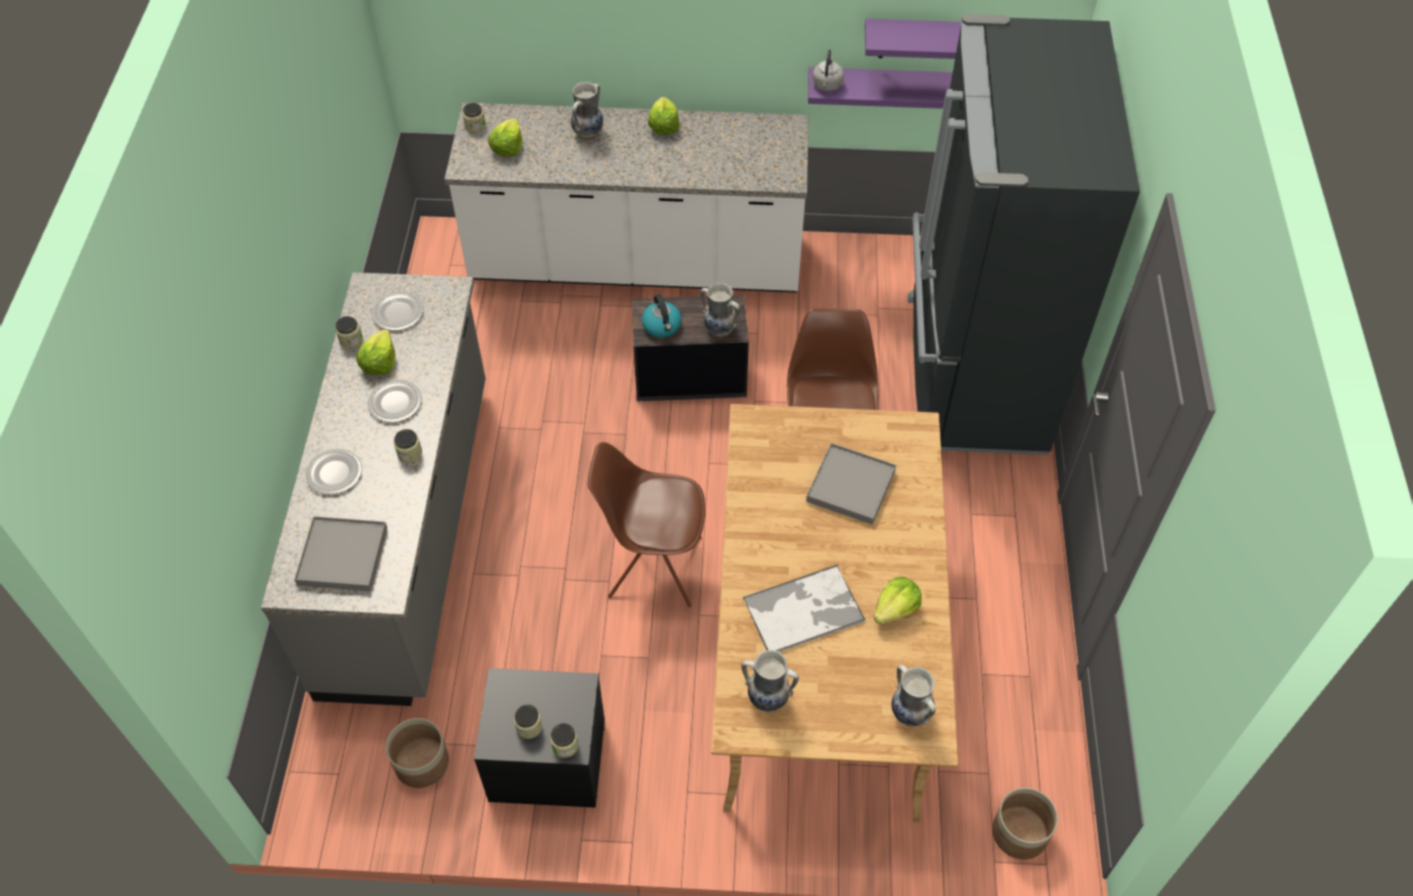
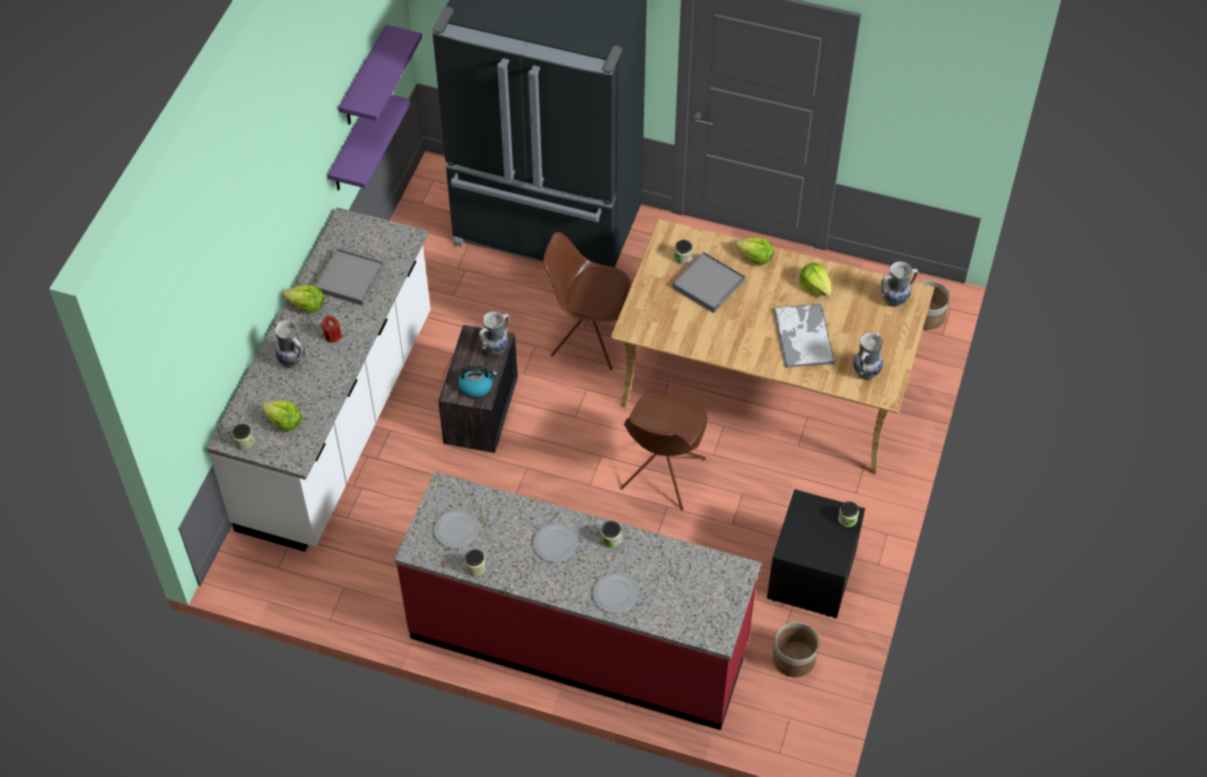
camera: 75 degrees left, 0 degrees up
grey counter [261,272,486,706] -> red counter [395,472,761,730]
grey tray [294,516,387,591] -> grey tray moved to [314,248,385,306]
lettuce [356,329,396,375] -> lettuce moved to [735,237,774,265]
jar [514,705,542,739] -> jar moved to [674,240,693,265]
grey kettle [813,49,844,91] -> none
none -> red candle [321,316,342,343]

